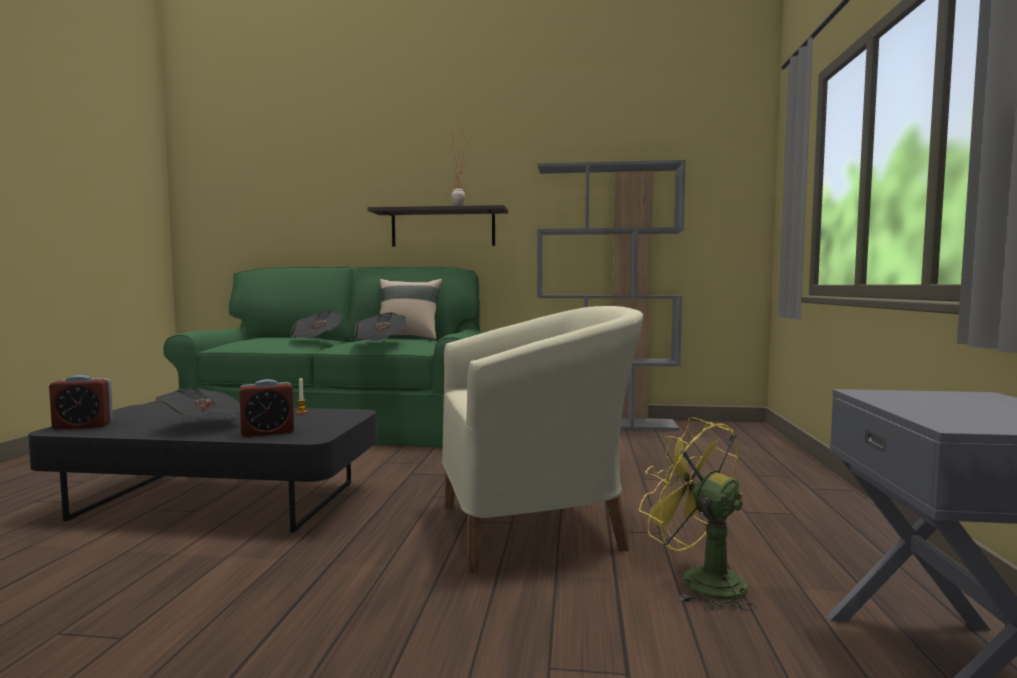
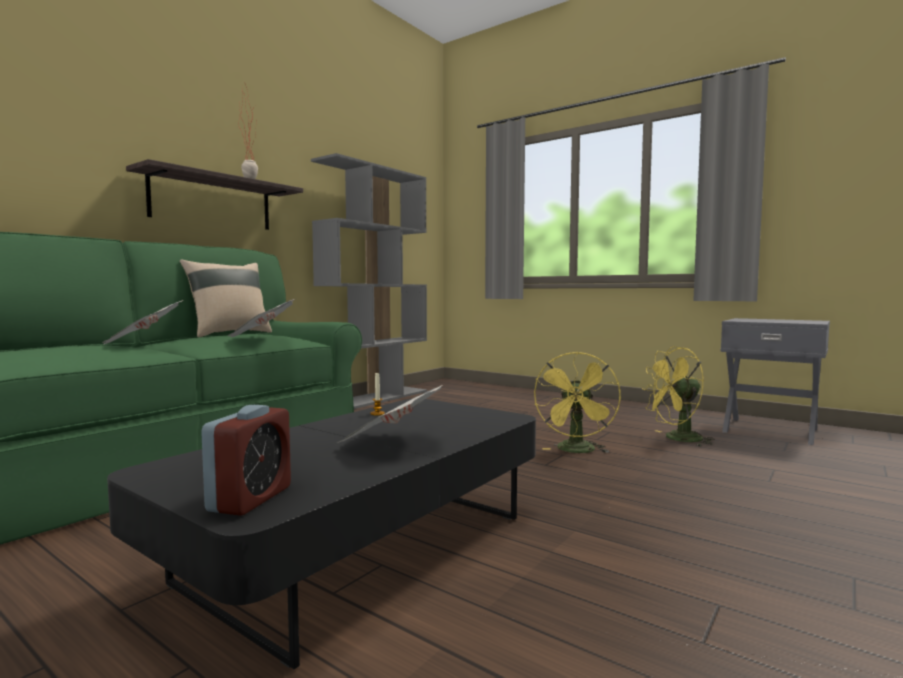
camera: 60 degrees left, 0 degrees up
alarm clock [239,379,294,437] -> none
beige armchair [442,306,643,573] -> yellow fan [534,352,621,453]

